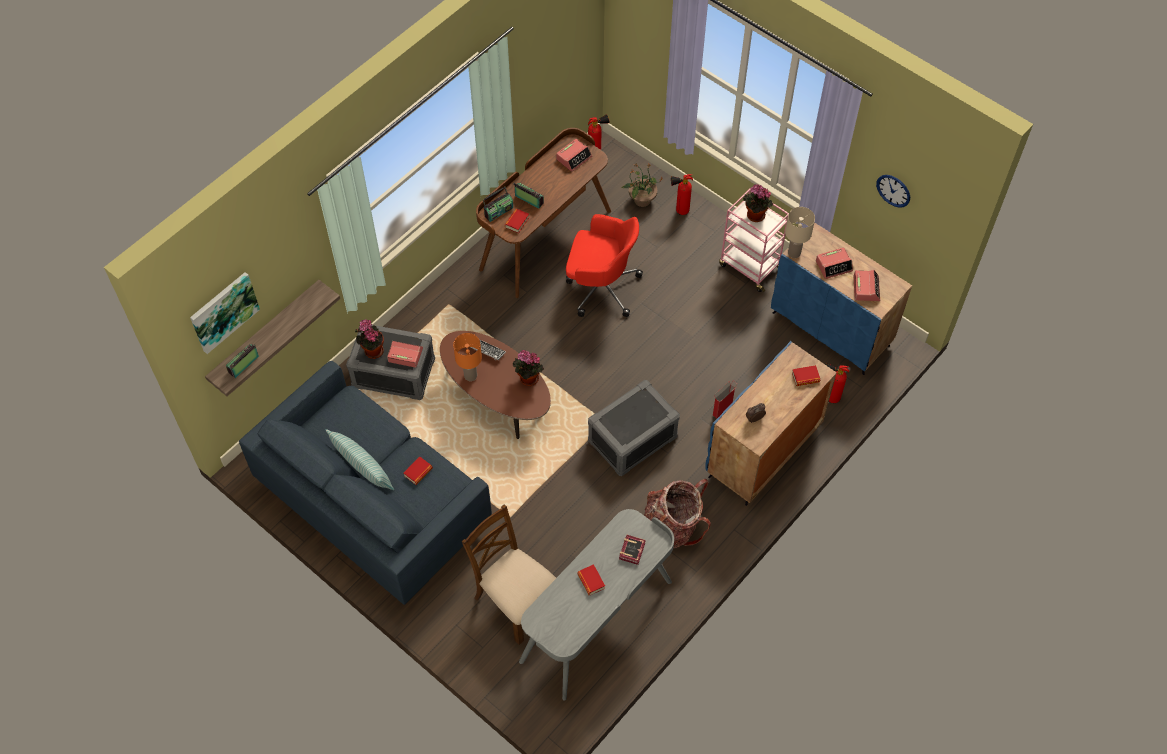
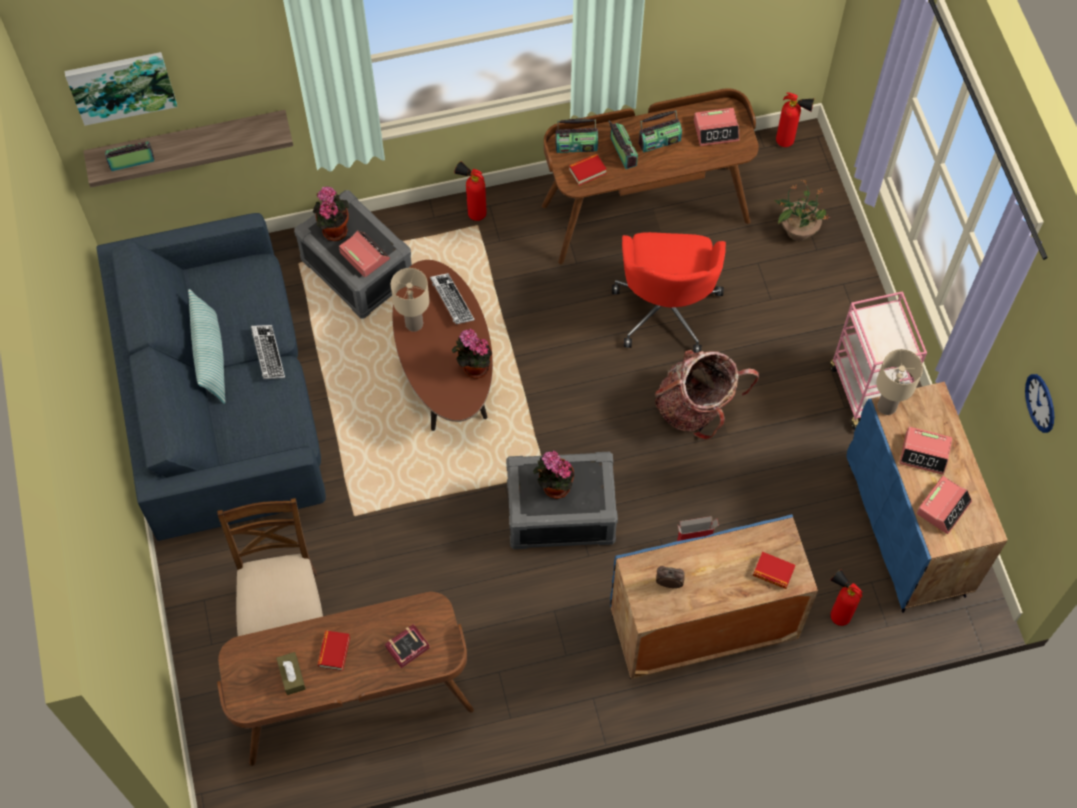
camera: 35 degrees right, 5 degrees up
book [404,457,433,485] -> none
orange table lamp [453,333,482,381] -> beige table lamp [391,268,430,332]
grey desk [519,509,674,701] -> brown desk [217,592,474,766]
red office chair [566,214,643,317] -> red office chair turned 45 degrees clockwise [612,232,726,353]
backpack [644,479,711,548] -> backpack moved to [655,350,759,440]
fire extinguisher [671,174,693,215] -> fire extinguisher moved to [454,161,487,221]
potted plant [743,184,773,222] -> potted plant moved to [533,451,574,499]
none -> keyboard [251,325,285,379]
none -> brown tissue box [276,652,306,695]
none -> radio [639,110,682,152]

